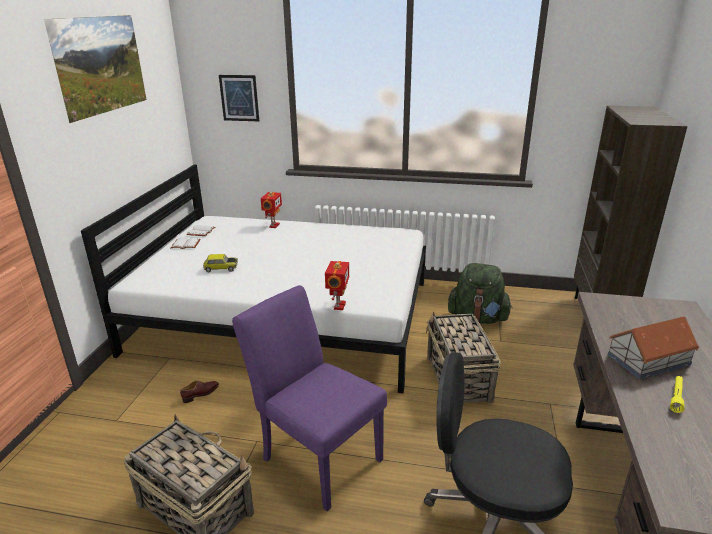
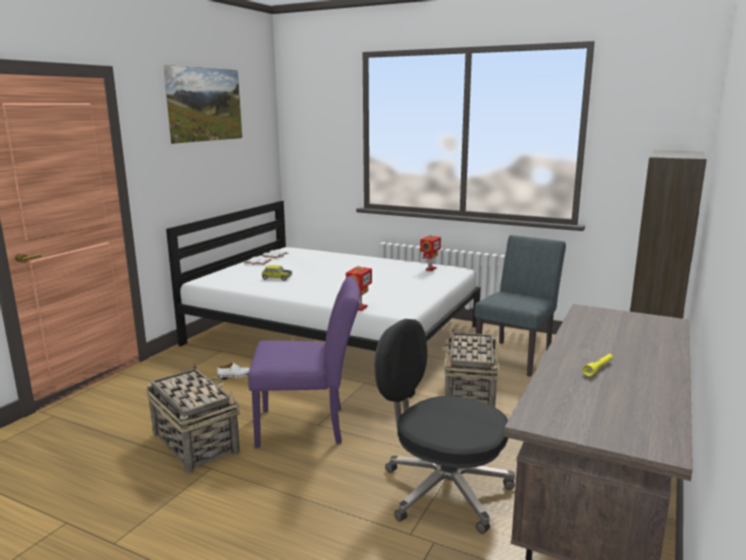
camera: 15 degrees right, 10 degrees down
brown shoe [180,381,219,403] -> white shoe [217,363,250,380]
picture [219,75,259,121] -> none
purple chair [232,285,387,511] -> purple chair turned 120 degrees clockwise [248,276,360,448]
toy robot [261,192,282,228] -> toy robot moved to [420,234,441,271]
green backpack [448,263,513,324] -> grey chair [474,235,566,377]
toy house [608,316,700,379] -> none

